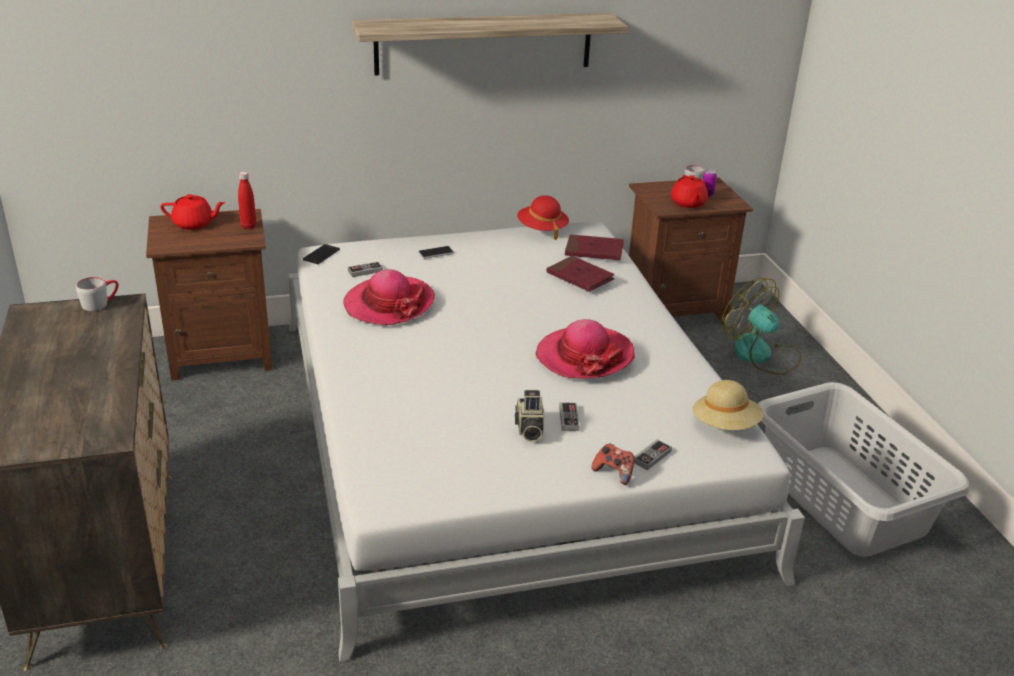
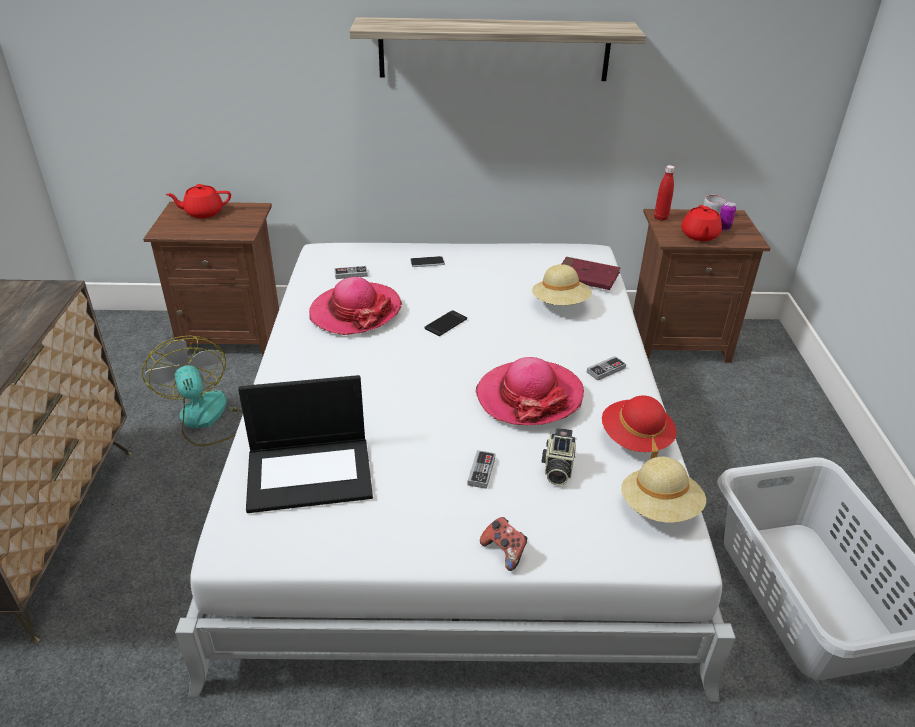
camera: 15 degrees right, 5 degrees up
grey mug [76,277,119,311] -> none
red teapot [160,194,225,230] -> red teapot turned 150 degrees clockwise [166,184,231,218]
red bottle [238,172,256,229] -> red bottle moved to [654,165,675,221]
phone [303,244,340,264] -> phone moved to [424,310,467,336]
camera [515,390,544,442] -> camera moved to [542,428,577,485]
red hat [517,195,569,240] -> red hat moved to [602,396,677,459]
red book [547,256,615,292] -> beige hat [532,264,592,305]
game controller [634,439,672,470] -> game controller moved to [587,356,626,381]
fan [721,278,801,375] -> fan moved to [142,336,243,447]
none -> laptop [238,375,373,513]

